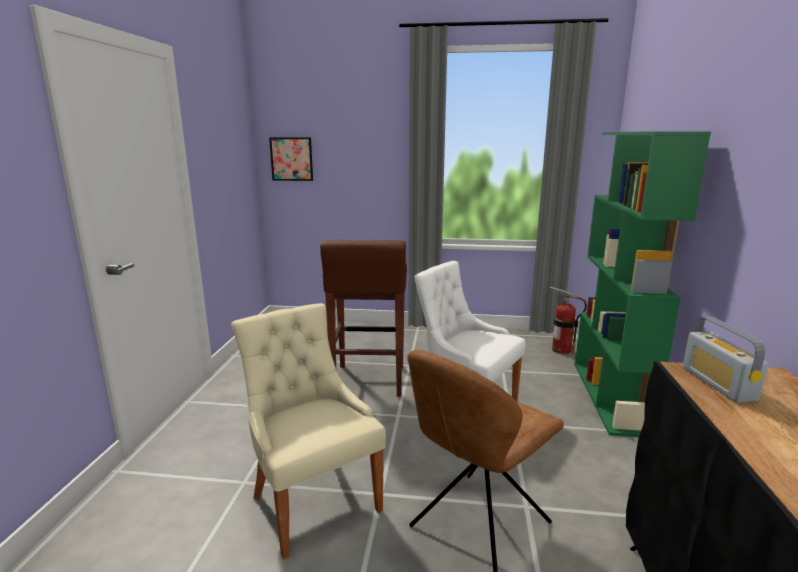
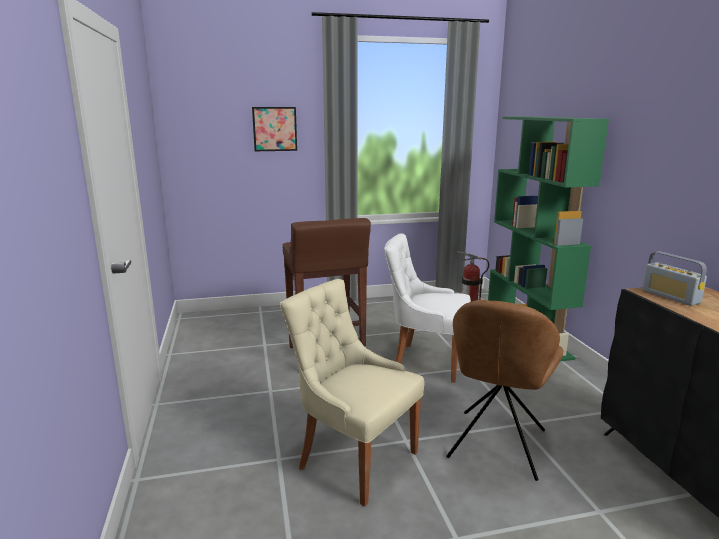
camera: 20 degrees left, 0 degrees up
picture [269,137,313,181] -> picture moved to [252,107,297,151]

